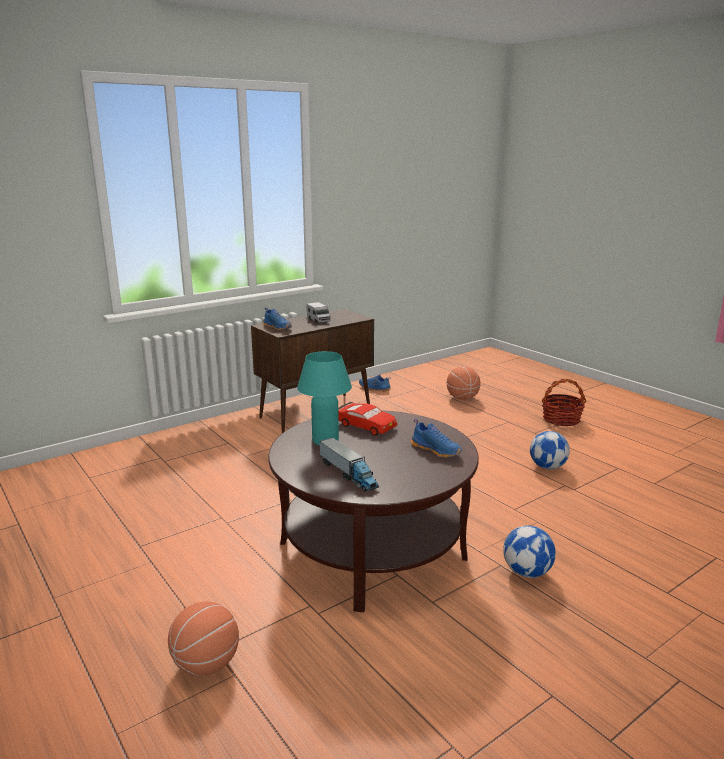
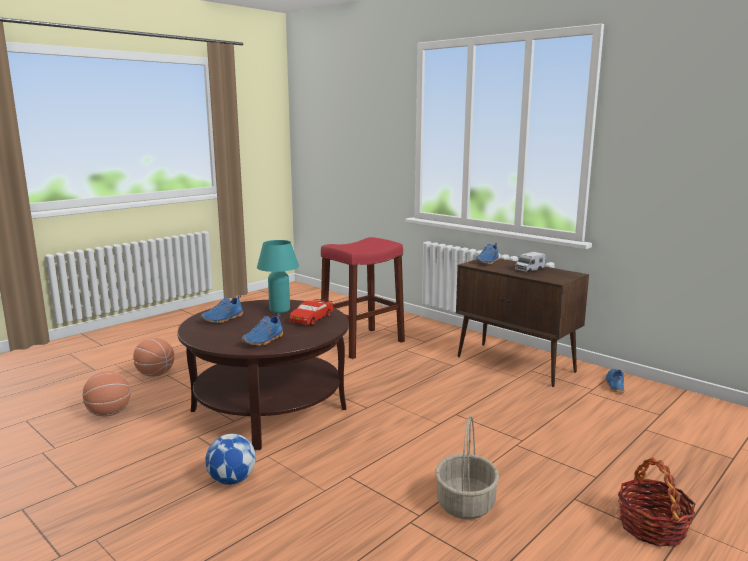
camera: 80 degrees right, 5 degrees down
toy truck [320,437,379,491] -> blue shoe [201,295,243,323]
basketball [447,366,480,400] -> basketball moved to [83,371,130,416]
football [530,431,570,469] -> basket [435,416,499,519]
none -> red stool [321,237,405,359]

